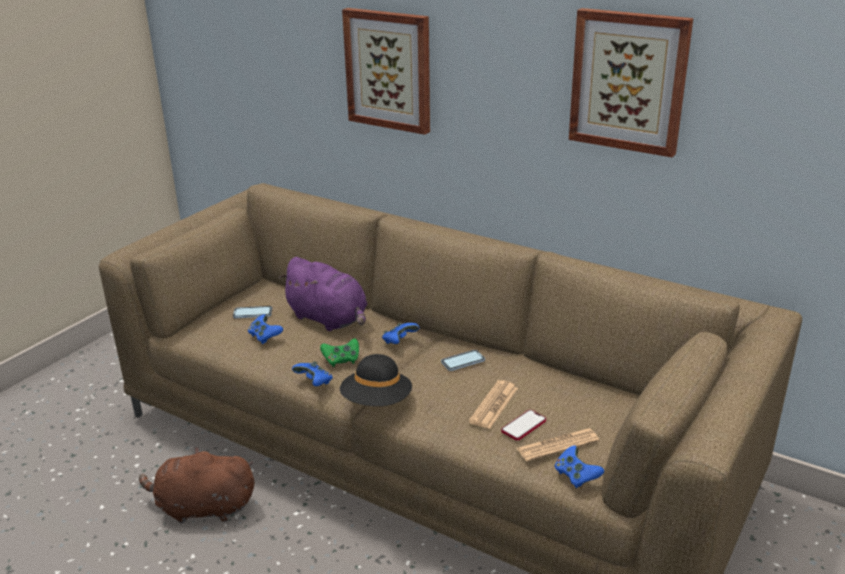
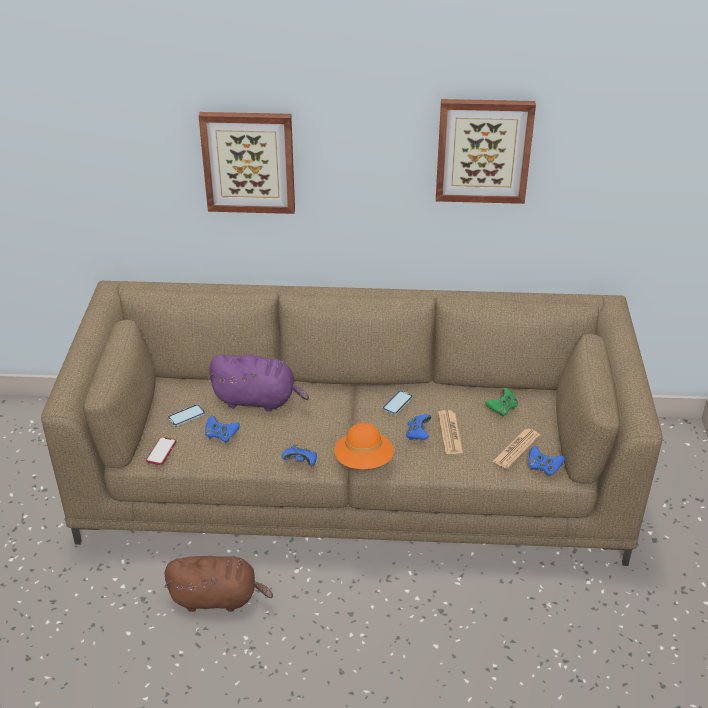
camera: 30 degrees left, 10 degrees up
brown plush toy [139,447,254,523] -> brown plush toy turned 150 degrees counterclockwise [164,556,273,612]
green game controller [320,338,359,367] -> green game controller moved to [485,388,518,417]
black hat [340,354,412,406] -> orange hat [334,423,394,469]
blue game controller [382,323,420,344] -> blue game controller moved to [406,414,431,440]
phone [501,410,546,441] -> phone moved to [146,437,176,465]

